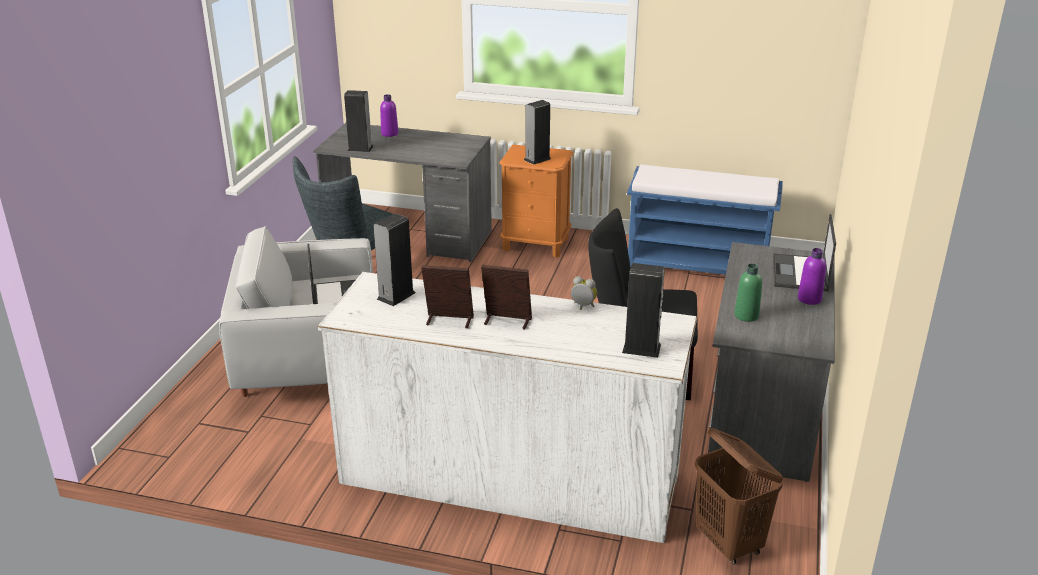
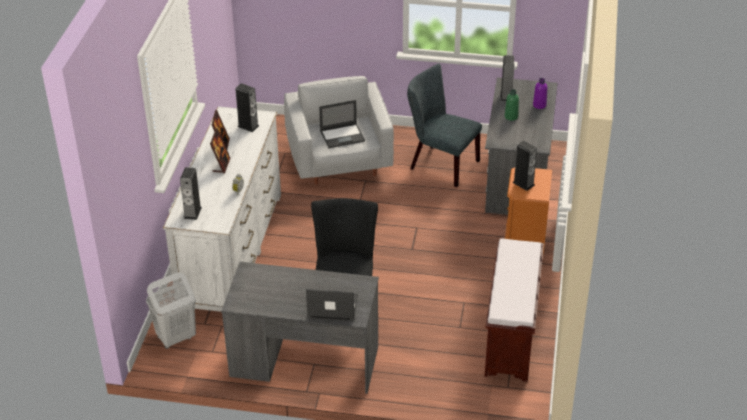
camera: 85 degrees right, 10 degrees up
blue bench [627,165,783,275] -> brown bench [485,239,544,382]
brown laundry basket [695,428,783,565] -> white laundry basket [146,272,196,349]
green bottle [734,264,762,322] -> green bottle moved to [505,89,519,121]
purple bottle [798,248,826,305] -> none

